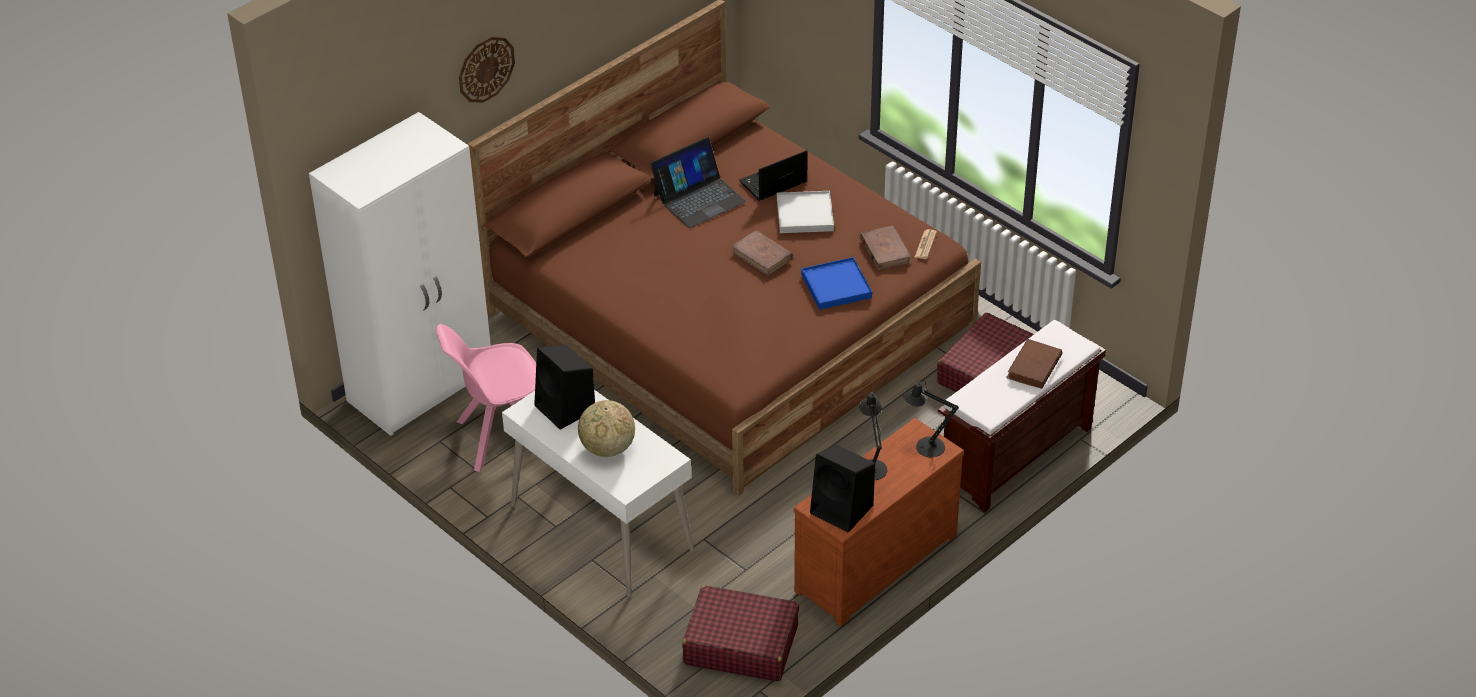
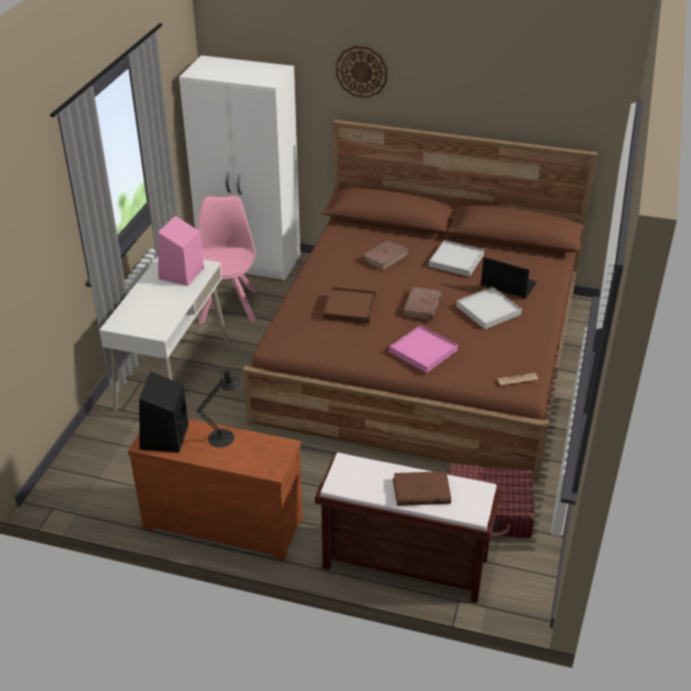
camera: 60 degrees right, 5 degrees down
pink chair [436,324,536,472] -> pink chair turned 45 degrees clockwise [197,196,256,324]
black speaker [534,345,595,430] -> pink speaker [158,216,204,286]
globe [578,400,635,457] -> none
laptop [650,137,746,228] -> white tray [429,240,484,277]
red suitcase [682,586,799,681] -> none
blue tray [801,257,872,310] -> pink tray [389,325,458,373]
brown book [860,226,911,270] -> brown book moved to [362,240,410,271]
black table lamp [903,380,959,457] -> none
none -> brown tray [323,287,376,324]

